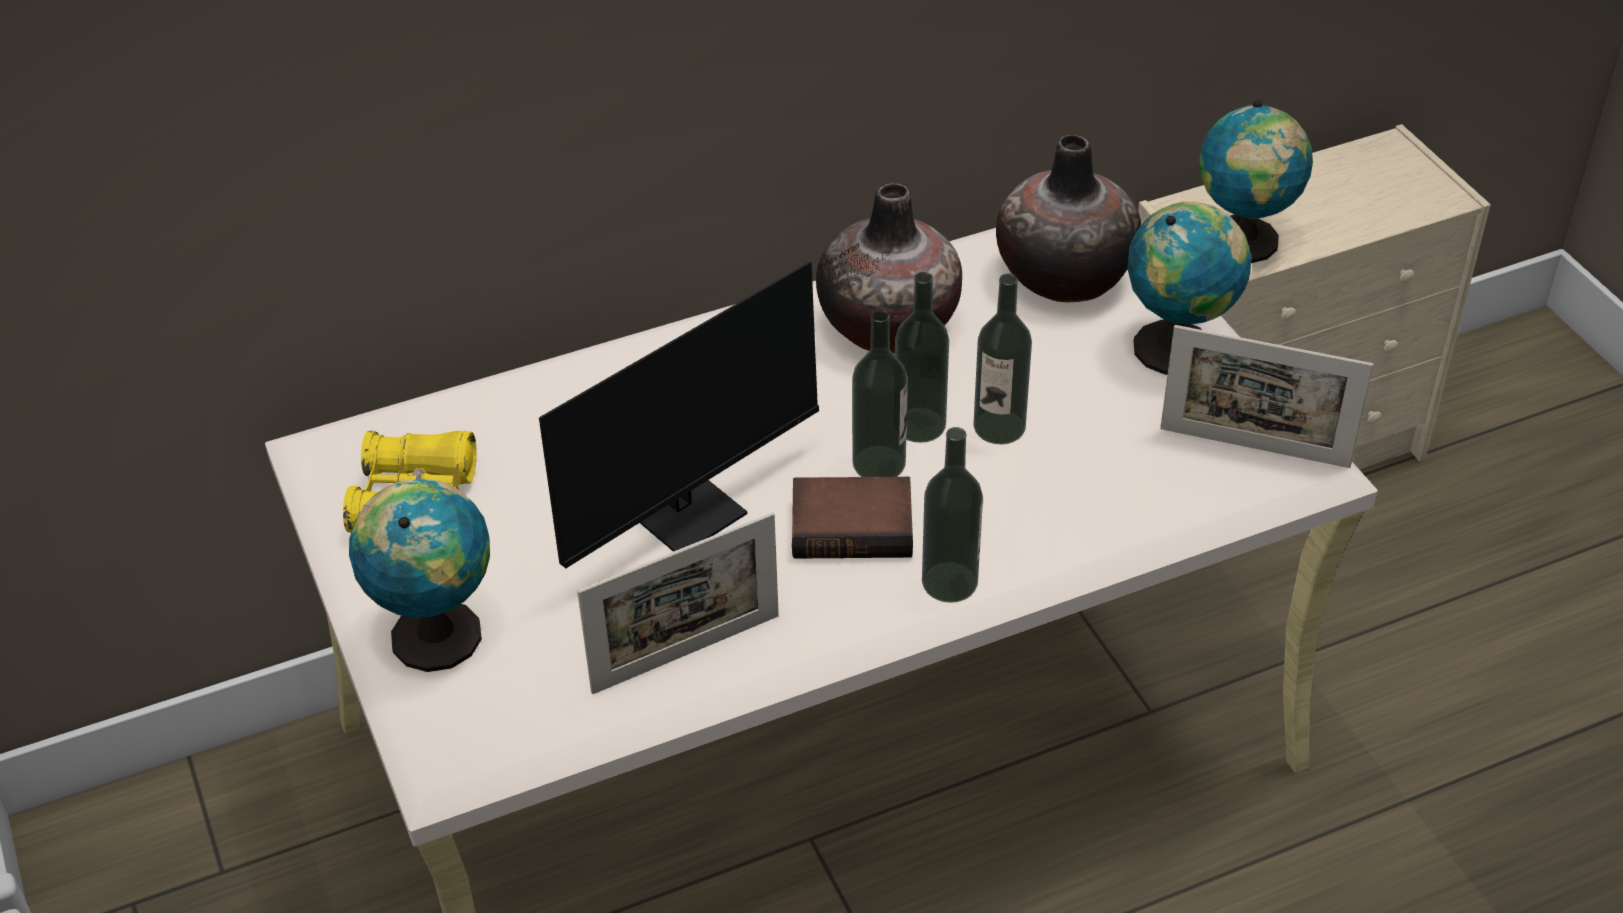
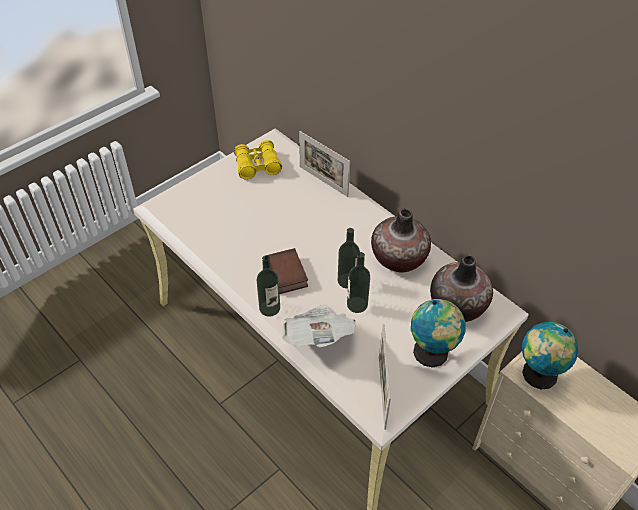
camera: 70 degrees right, 5 degrees up
globe [349,479,490,672] -> none
monitor [539,243,892,569] -> none
picture frame [577,512,779,694] -> picture frame moved to [299,131,350,197]
bottle [852,310,908,477] -> none
none -> newspaper [282,305,356,347]

